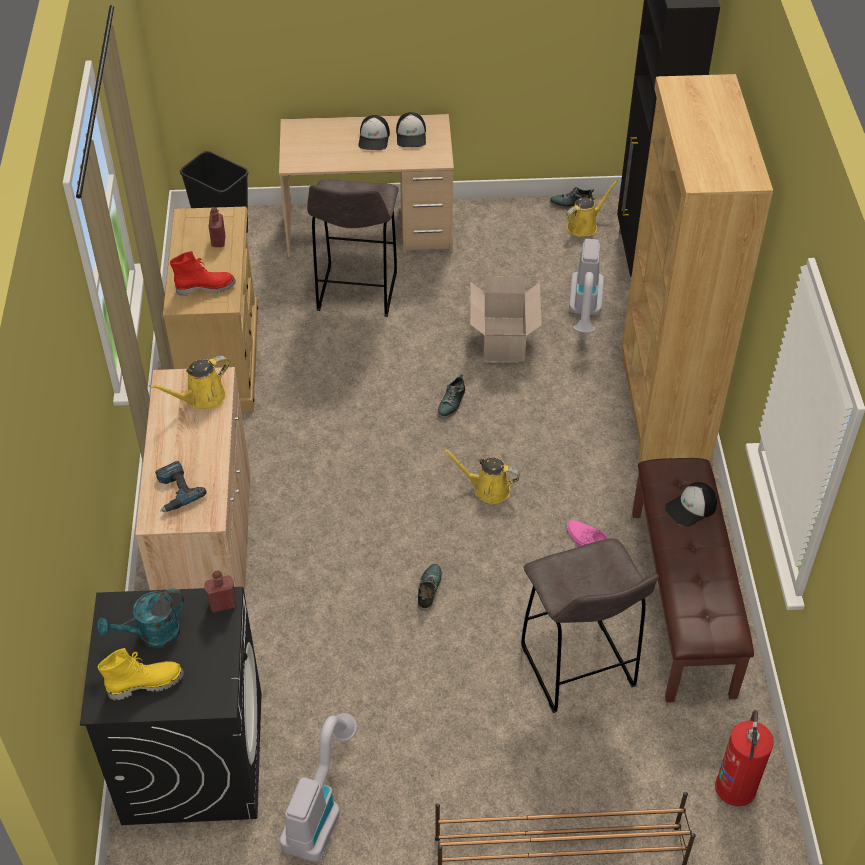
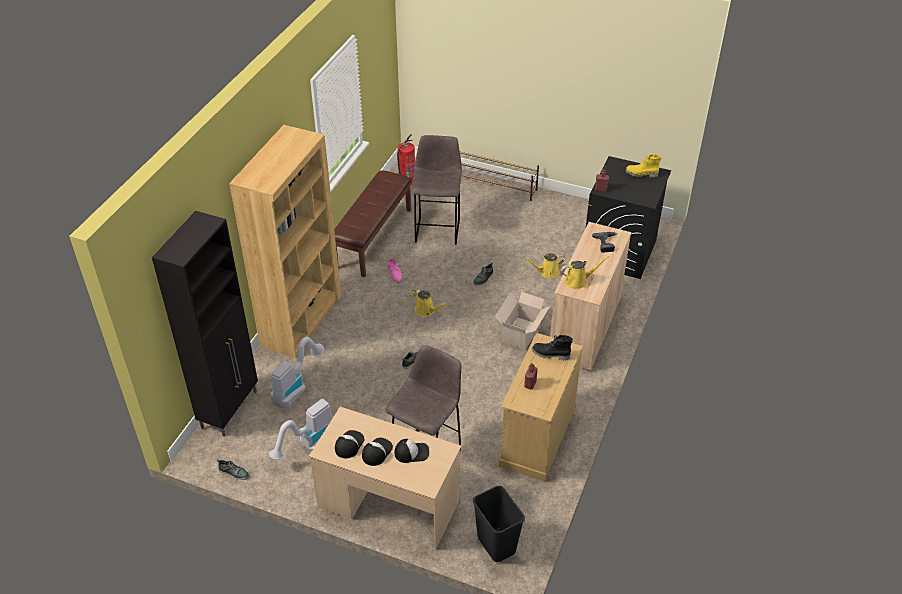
camera: 155 degrees left, 5 degrees down
turquoise watering can [96,589,184,648] -> none
red boot [170,251,236,296] -> black boot [532,335,573,361]
vacuum cleaner [280,713,357,862] -> vacuum cleaner moved to [269,399,332,460]
cardboard box [470,276,542,361] -> cardboard box moved to [495,292,550,350]
yellow watering can [565,180,618,237] -> yellow watering can moved to [524,253,565,278]
cap [665,482,717,527] -> cap moved to [395,439,429,463]

